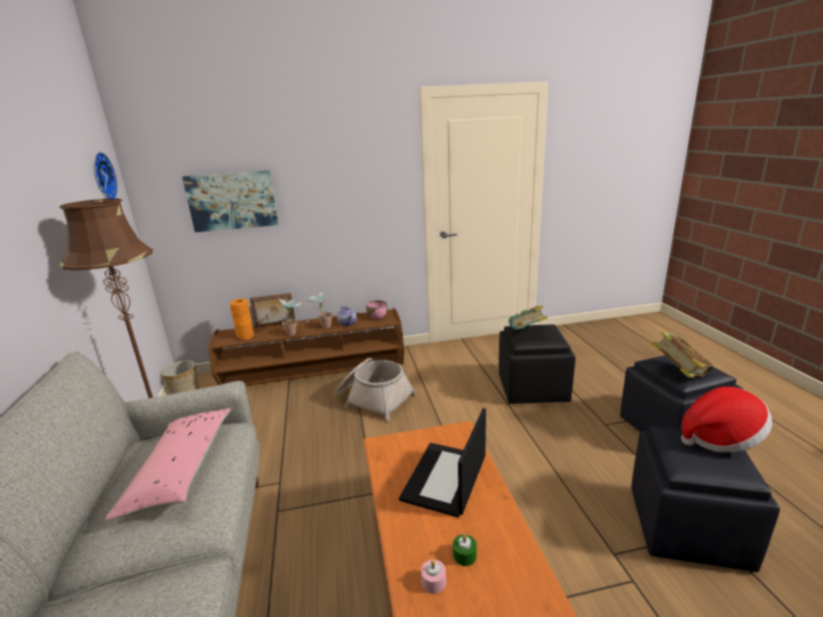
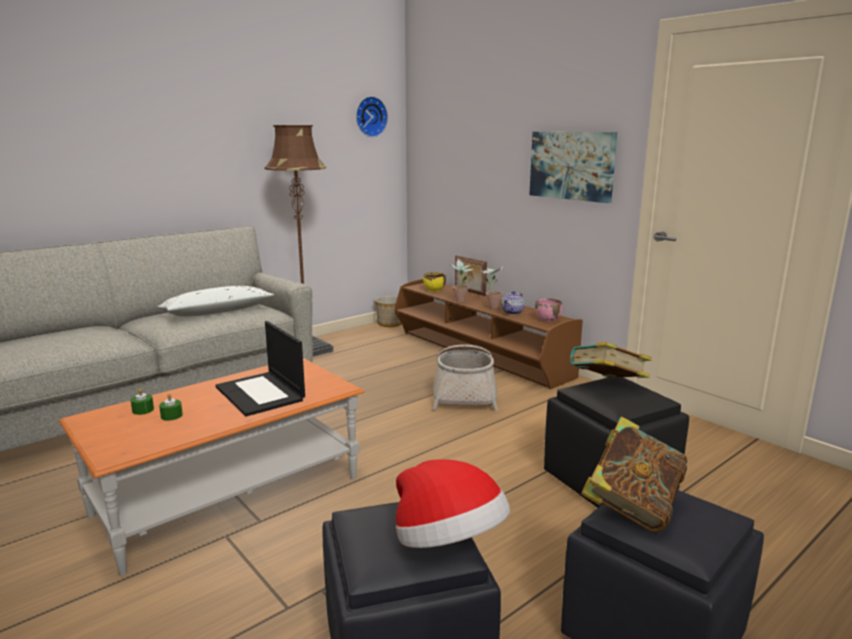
camera: 60 degrees right, 5 degrees down
pink pillow [104,408,231,521] -> white pillow [157,286,274,317]
picture [182,170,278,232] -> picture moved to [529,132,617,203]
orange vase [229,298,254,340] -> yellow bowl [423,272,446,291]
laptop [399,408,486,517] -> laptop turned 120 degrees counterclockwise [215,321,305,416]
pink candle [421,559,446,594] -> green candle [131,388,154,415]

